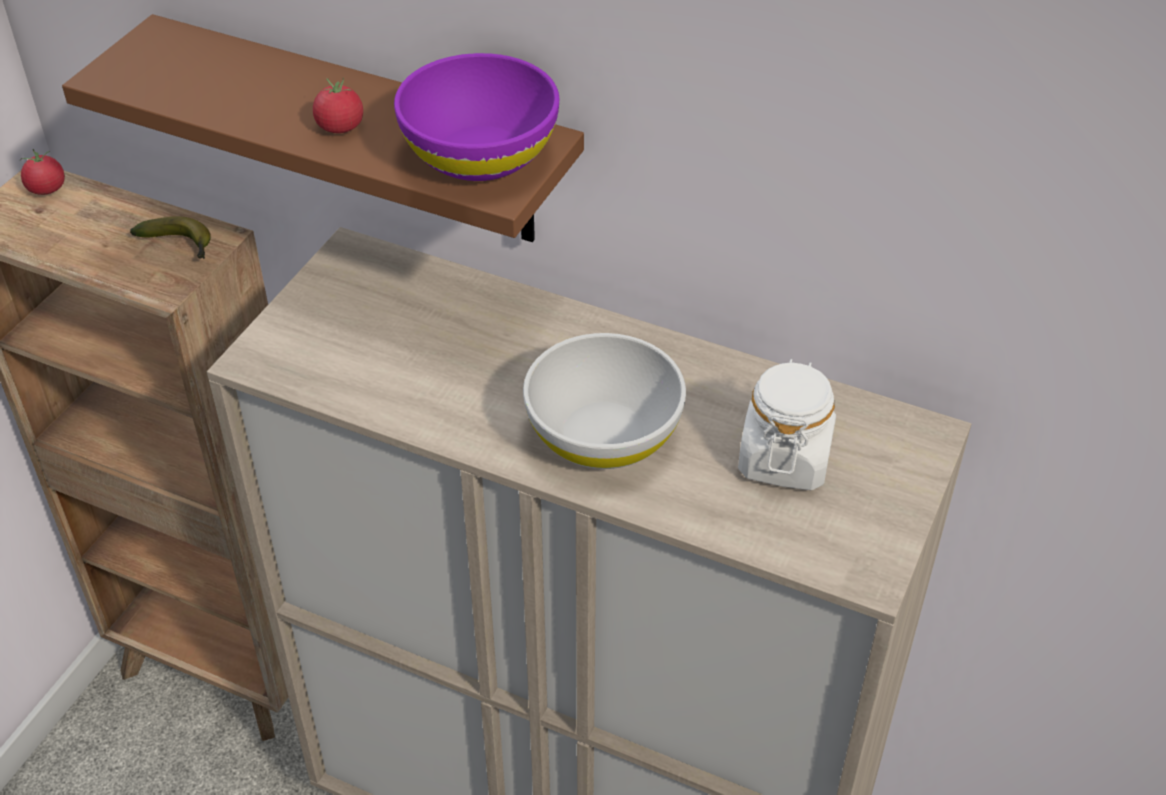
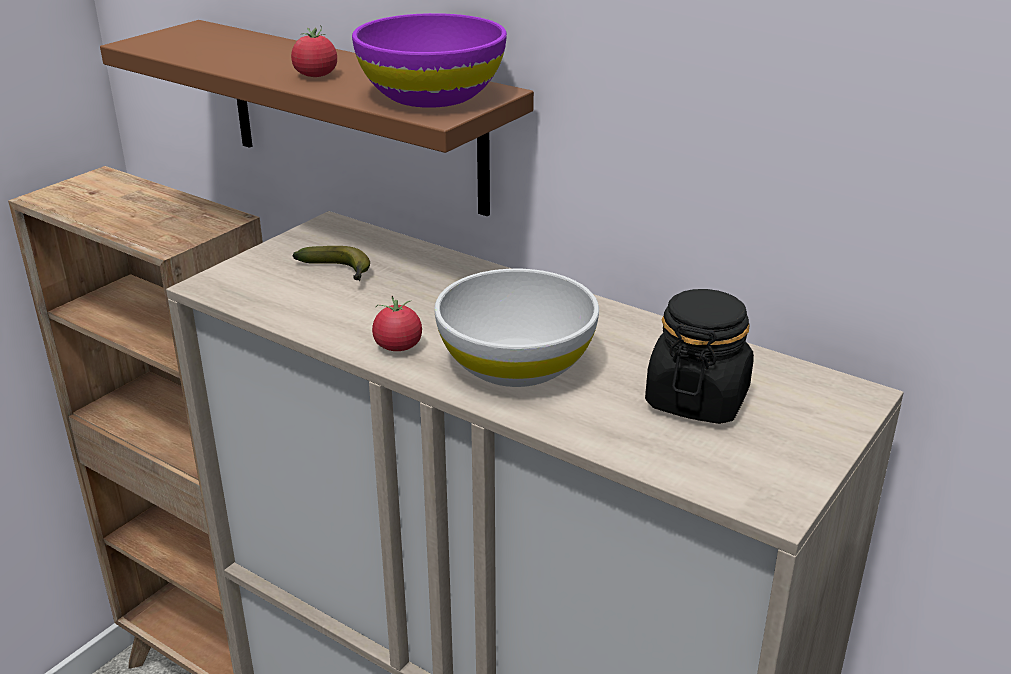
camera: 10 degrees right, 15 degrees down
tomato [20,149,65,195] -> tomato moved to [372,296,422,351]
banana [130,216,211,259] -> banana moved to [292,246,370,281]
white jar [738,359,836,490] -> black jar [645,289,754,424]

